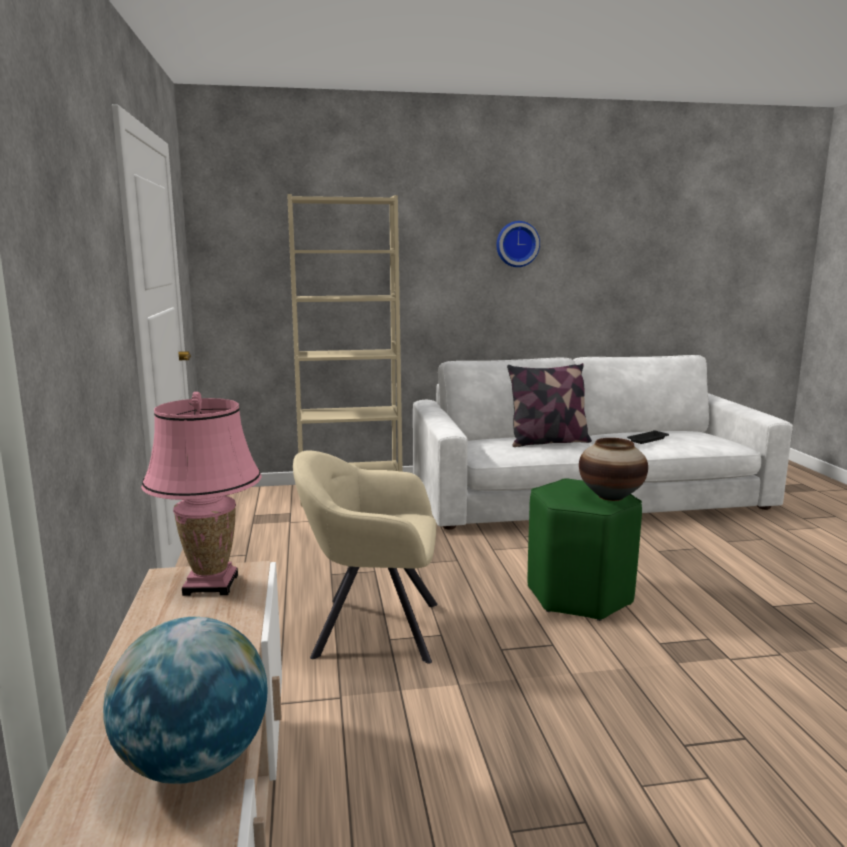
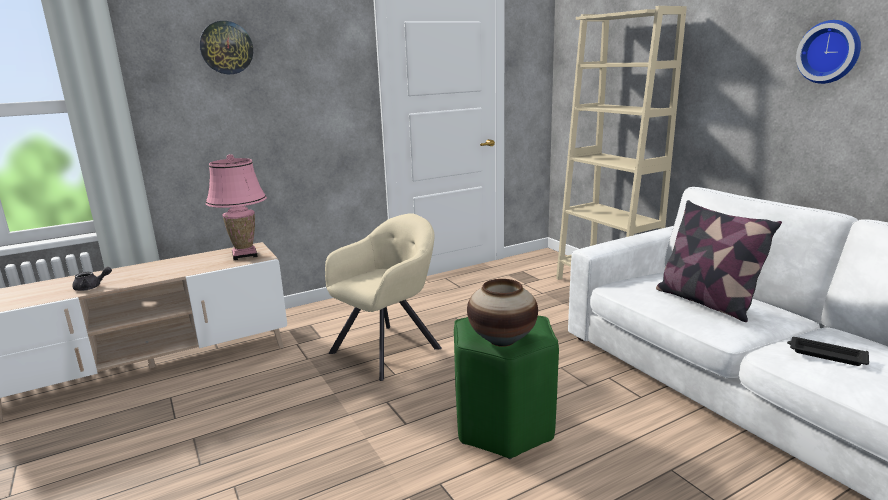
camera: 70 degrees right, 5 degrees up
globe [103,617,268,784] -> grey teapot [72,267,112,291]
beige armchair [293,450,437,664] -> beige armchair turned 60 degrees clockwise [325,213,442,381]
none -> wall clock [199,21,253,74]

